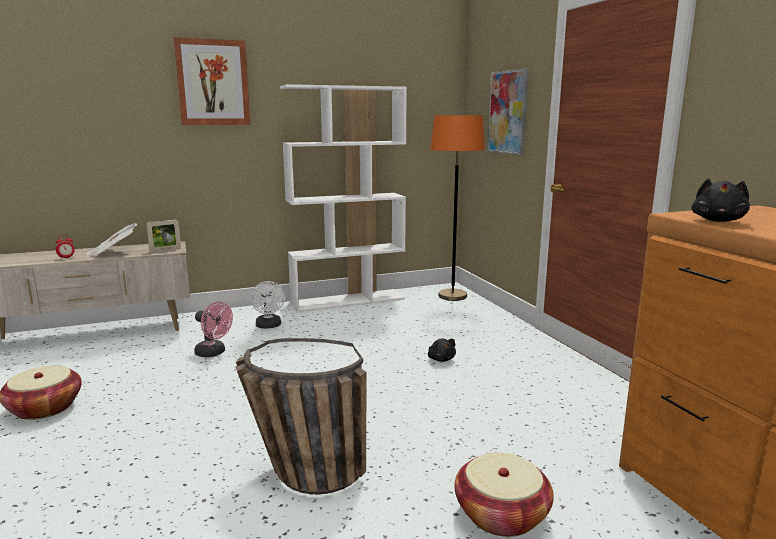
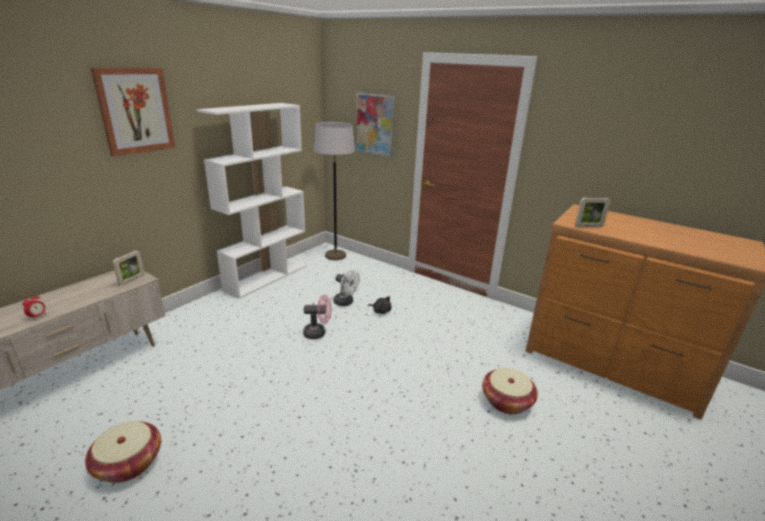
camera: 35 degrees left, 10 degrees up
newspaper [86,223,137,256] -> none
pink fan [194,301,233,357] -> pink fan moved to [303,295,332,339]
basket [235,338,366,494] -> none
white fan [251,281,285,329] -> white fan moved to [333,270,360,306]
orange floor lamp [430,115,485,301] -> grey floor lamp [314,122,355,260]
black plush toy [692,178,750,222] -> picture frame [575,198,610,227]

